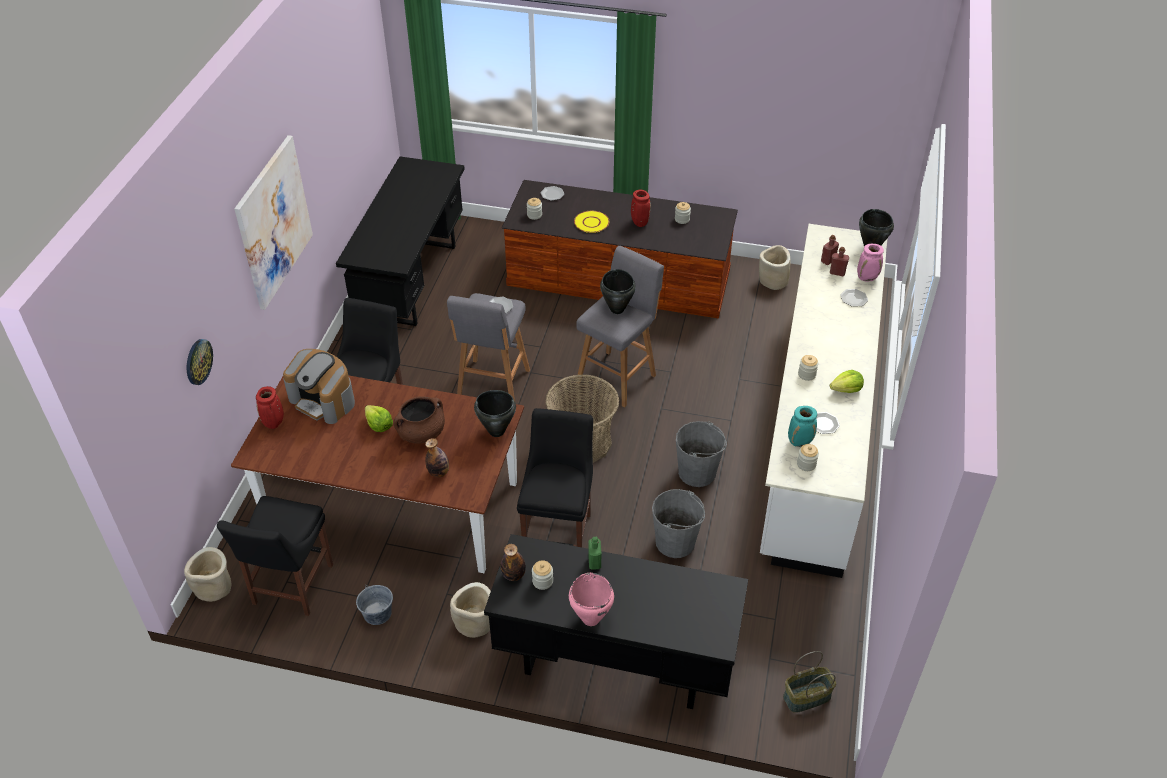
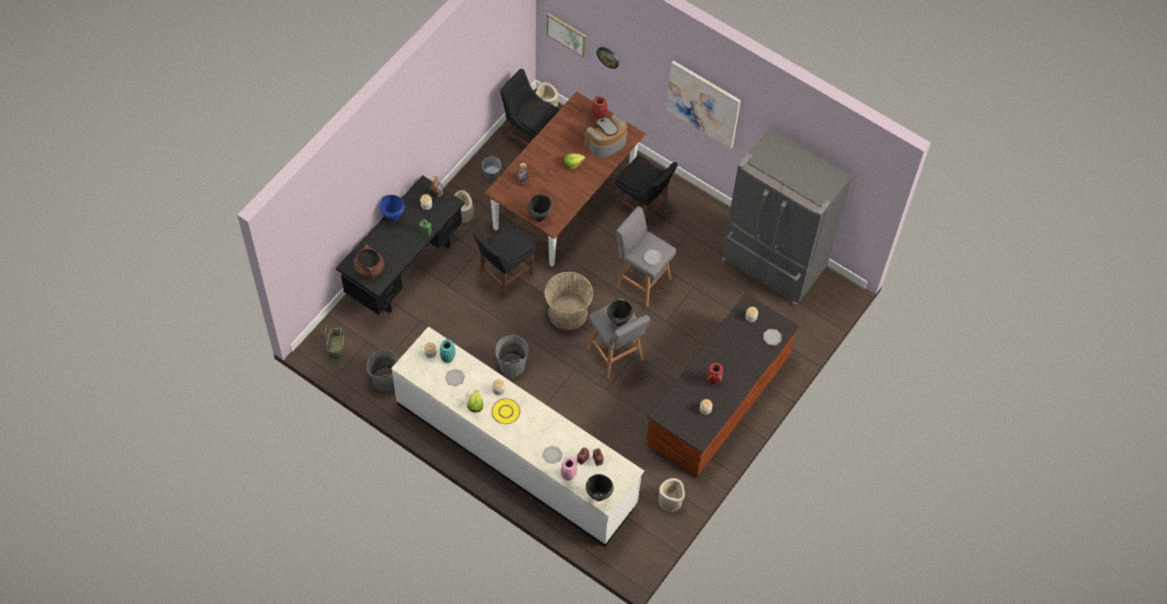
camera: 110 degrees right, 15 degrees up
black desk [336,156,465,326] -> grey fridge [721,128,852,307]
brown cooking pot [393,396,445,444] -> brown cooking pot moved to [353,244,384,278]
black chair [517,408,593,547] -> black chair turned 105 degrees clockwise [473,222,536,296]
pink cooking pot [569,573,614,626] -> blue cooking pot [379,195,405,222]
yellow plate [574,211,609,233] -> yellow plate moved to [492,398,520,424]
grey bucket [652,489,705,558] -> grey bucket moved to [367,350,399,391]
none -> picture [547,13,586,58]

